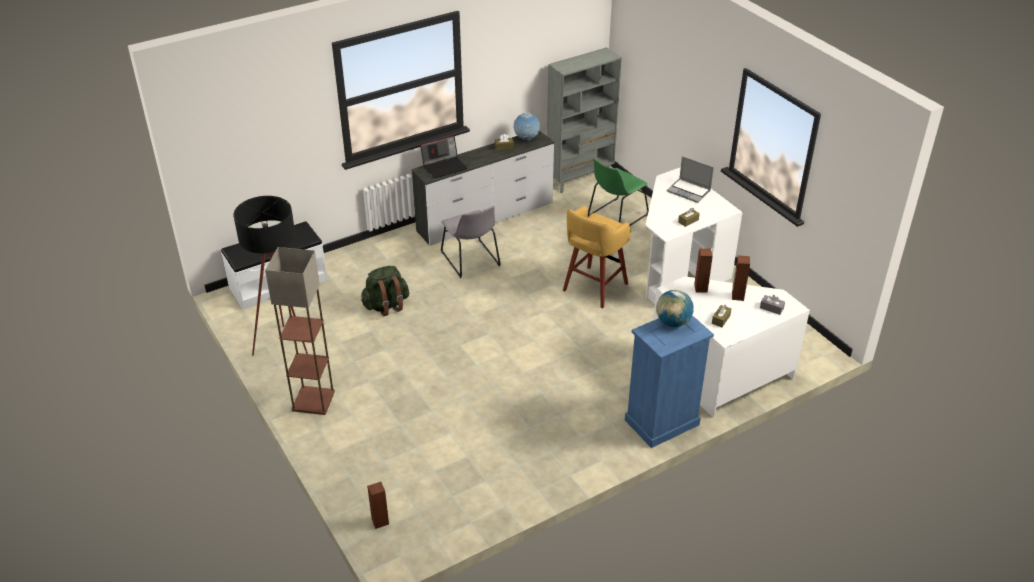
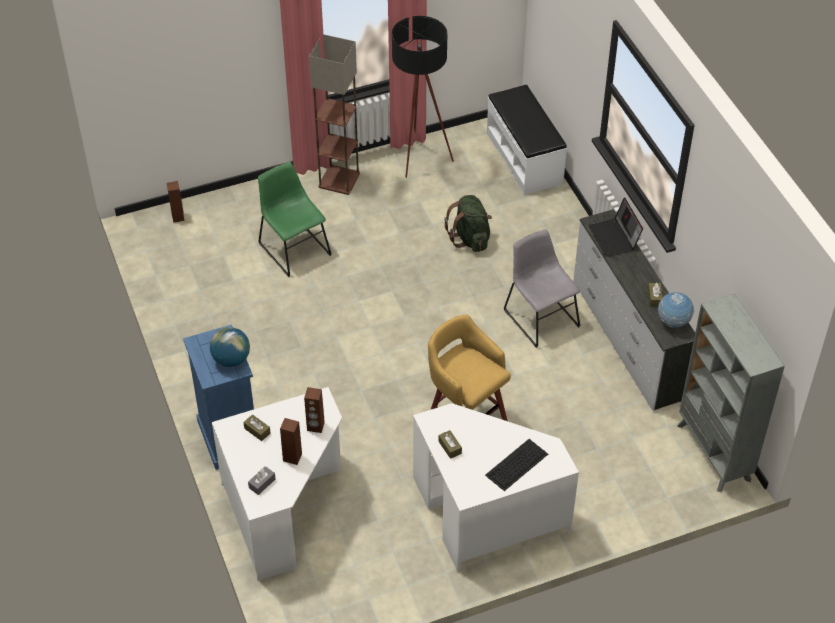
camera: 100 degrees right, 10 degrees up
grey chair [441,206,501,278] -> grey chair turned 75 degrees clockwise [504,229,581,348]
green chair [588,158,649,227] -> green chair moved to [258,162,332,277]
laptop [667,156,714,203] -> keyboard [485,439,548,491]

